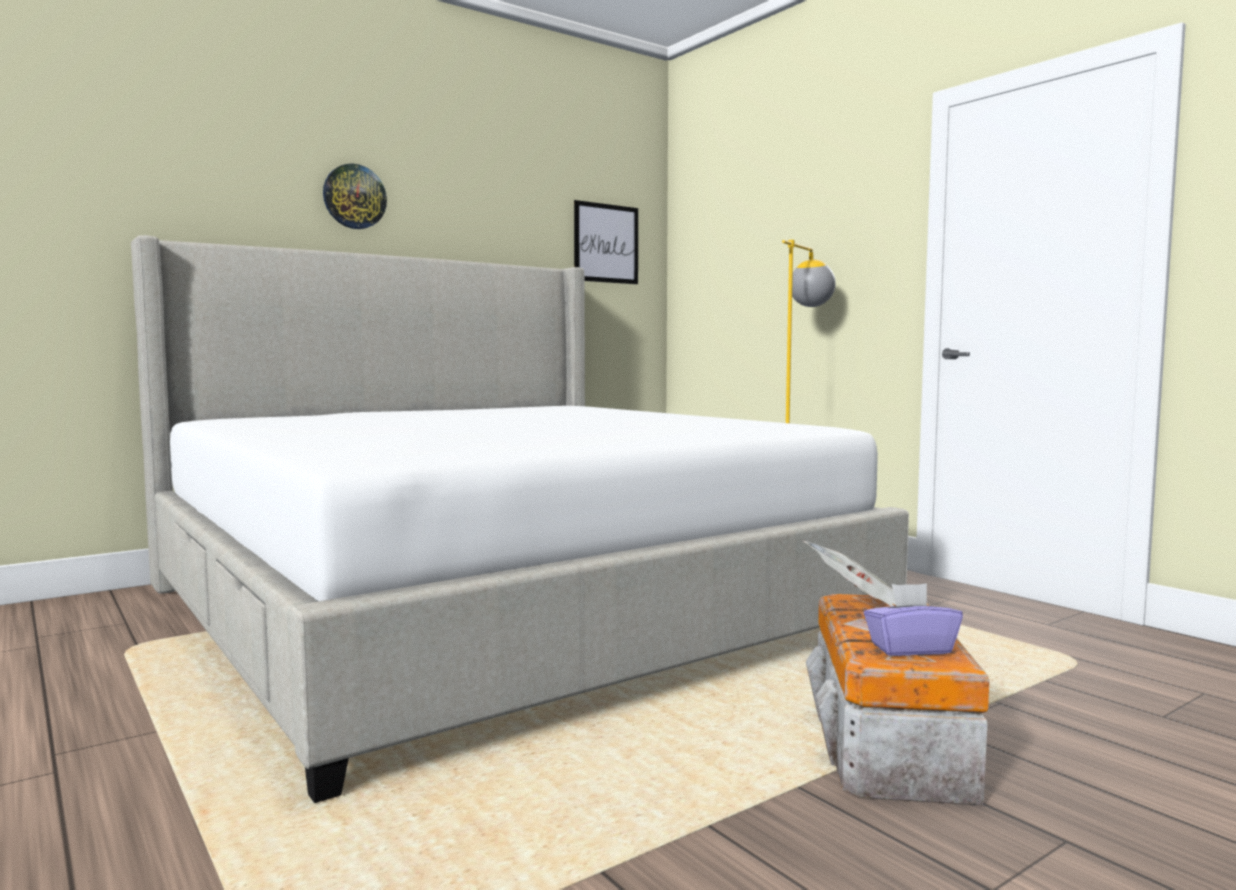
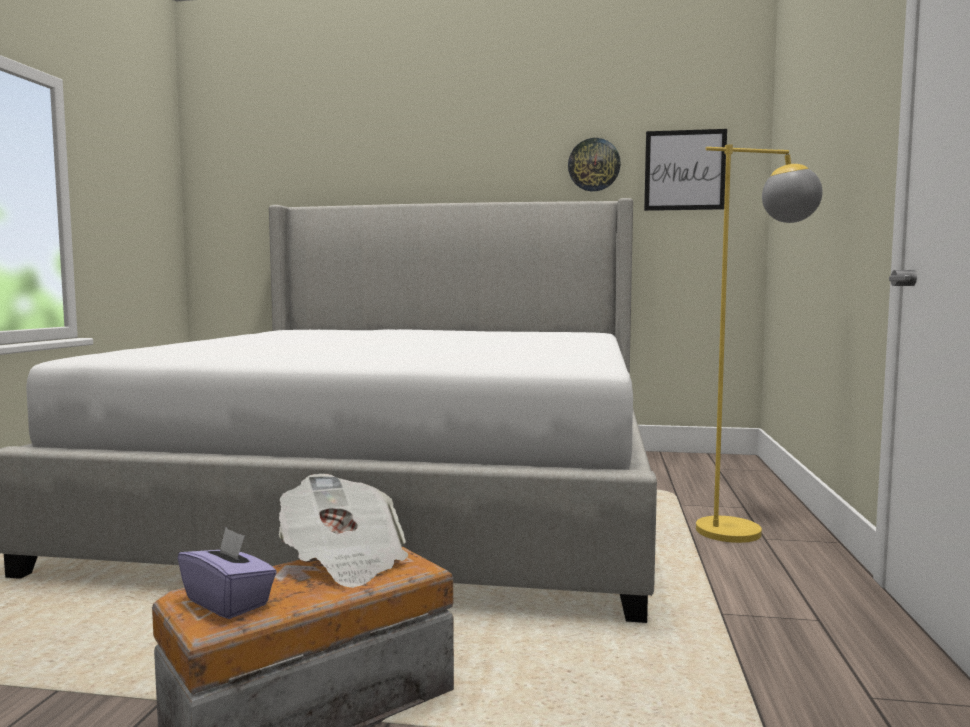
camera: 45 degrees right, 0 degrees up
wall clock [323,164,387,229] -> wall clock moved to [568,138,621,191]

